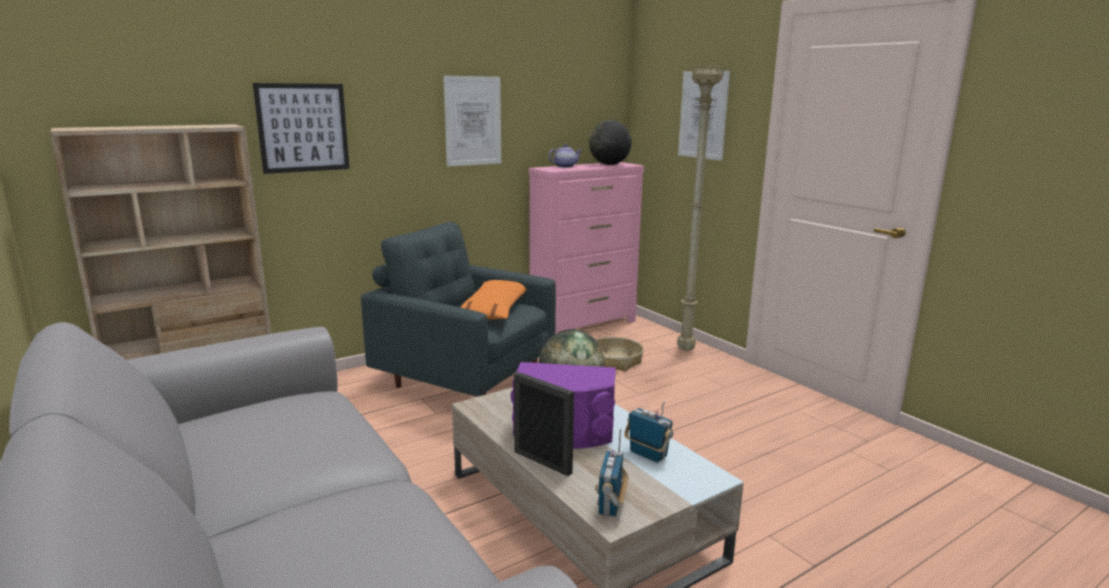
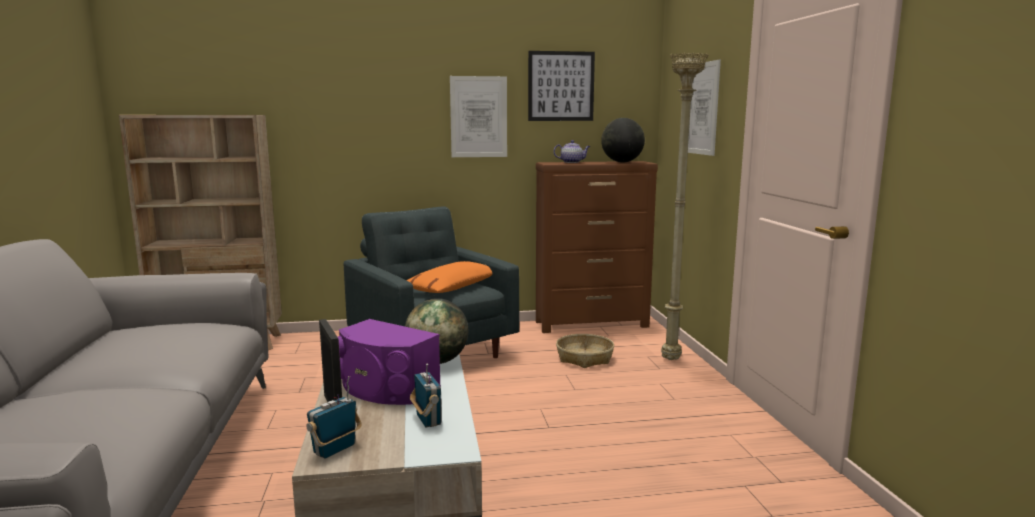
camera: 25 degrees right, 5 degrees down
picture [253,83,349,174] -> picture moved to [528,51,595,121]
pink dresser [529,162,644,334] -> brown dresser [536,161,658,333]

